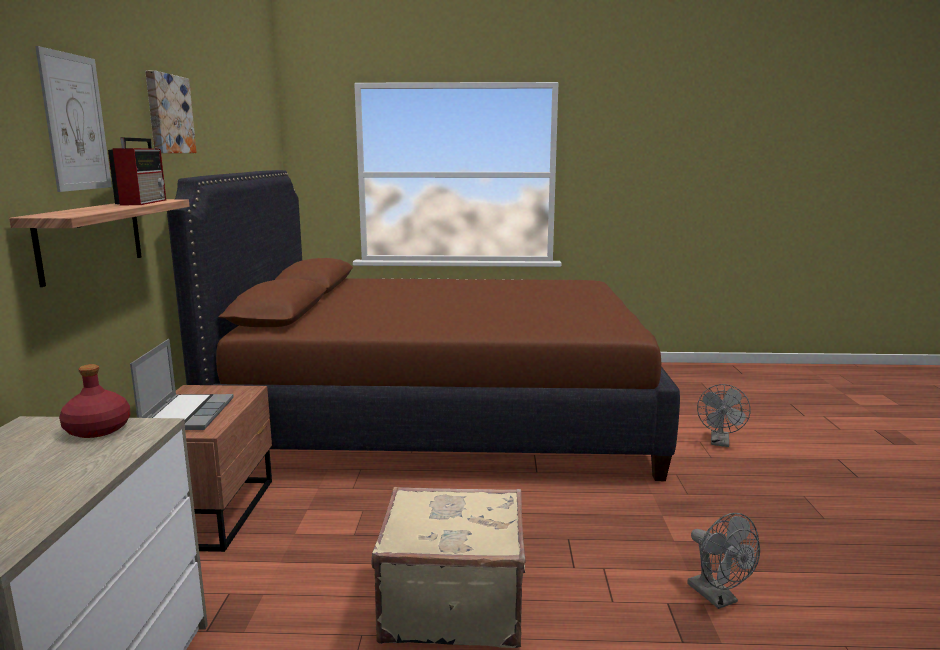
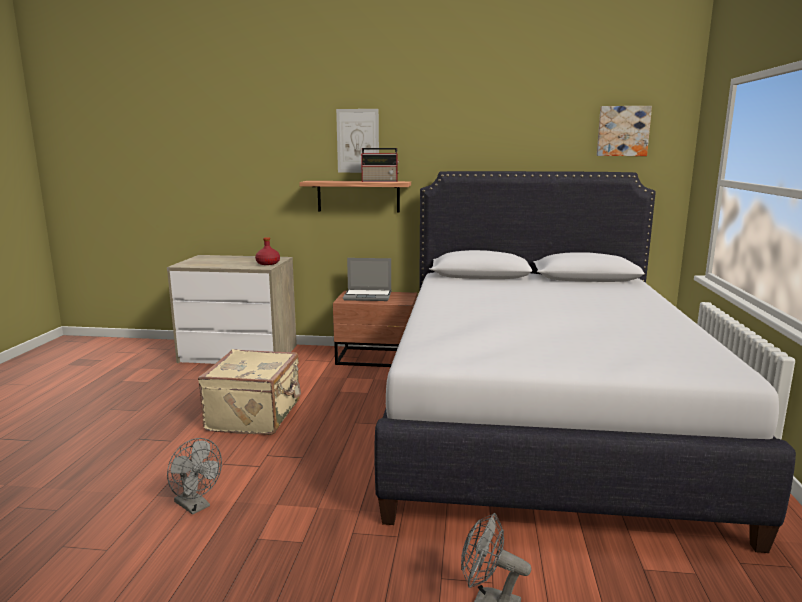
camera: 95 degrees right, 0 degrees up
picture [145,70,197,153] -> picture moved to [597,106,652,156]
brown bed [167,170,680,481] -> white bed [375,171,796,553]
grey fan [687,513,760,609] -> grey fan turned 120 degrees counterclockwise [167,438,222,515]

